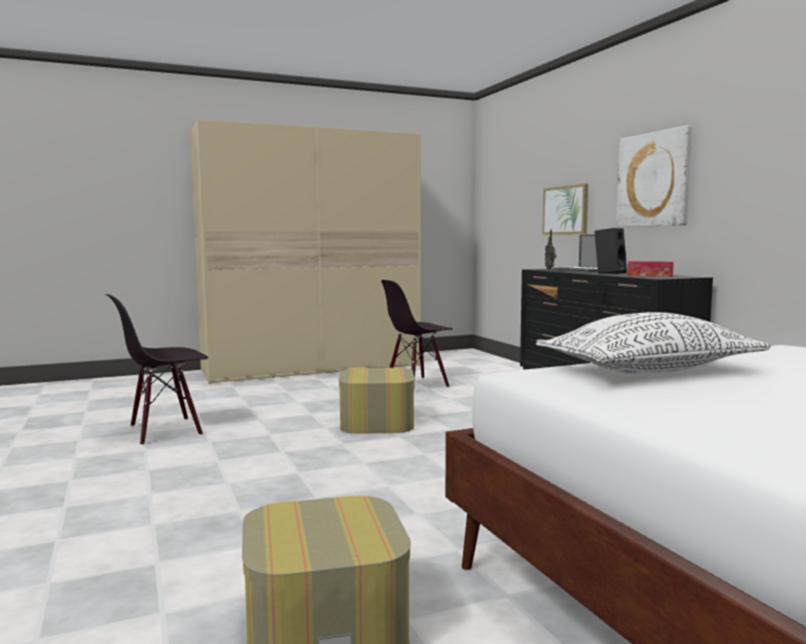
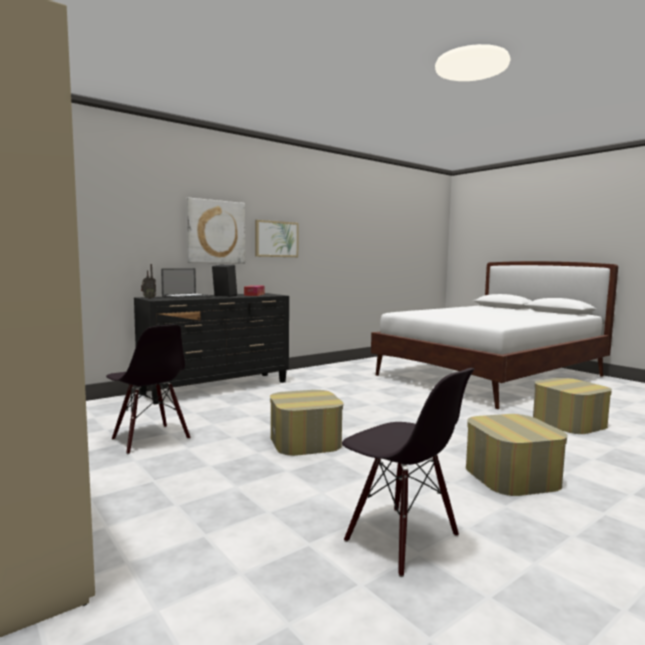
camera: 105 degrees left, 0 degrees up
white pillow [536,312,771,374] -> none
picture [542,184,588,235] -> picture moved to [255,220,299,257]
none -> ottoman [466,414,568,496]

